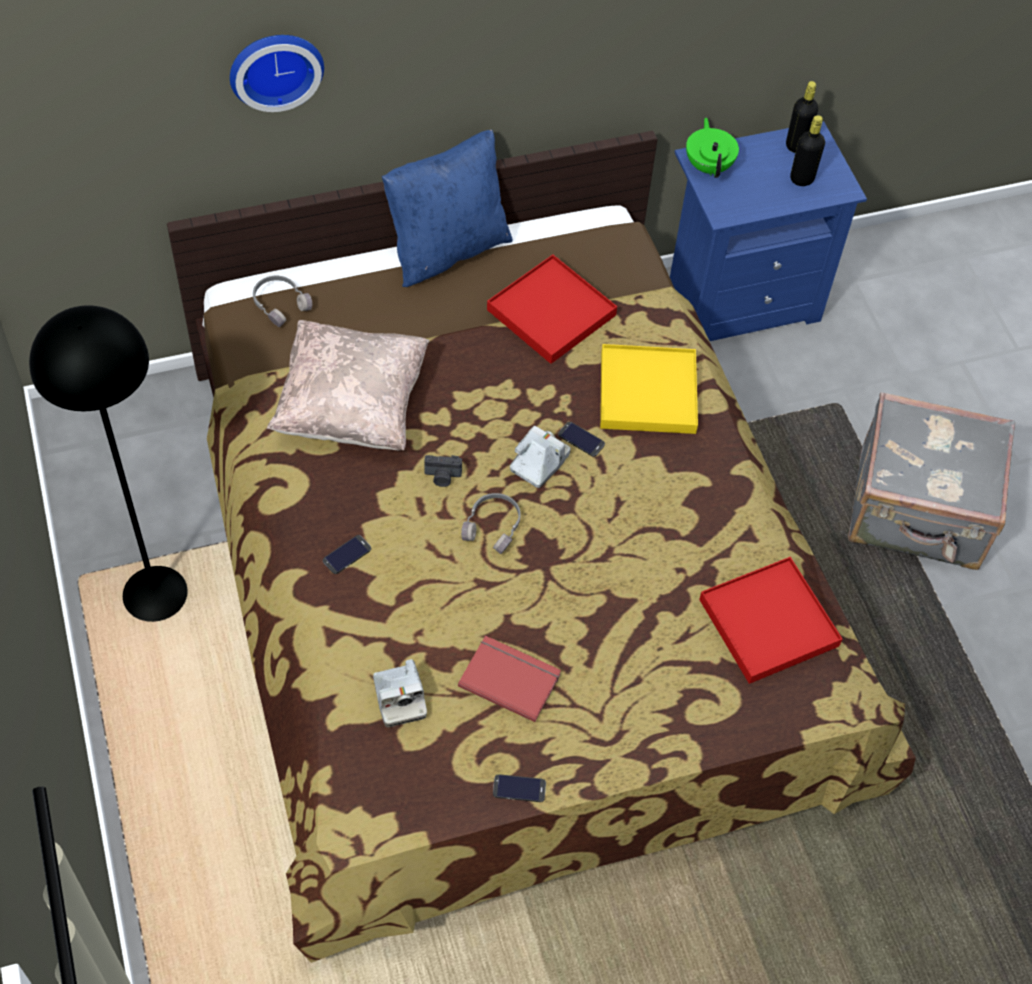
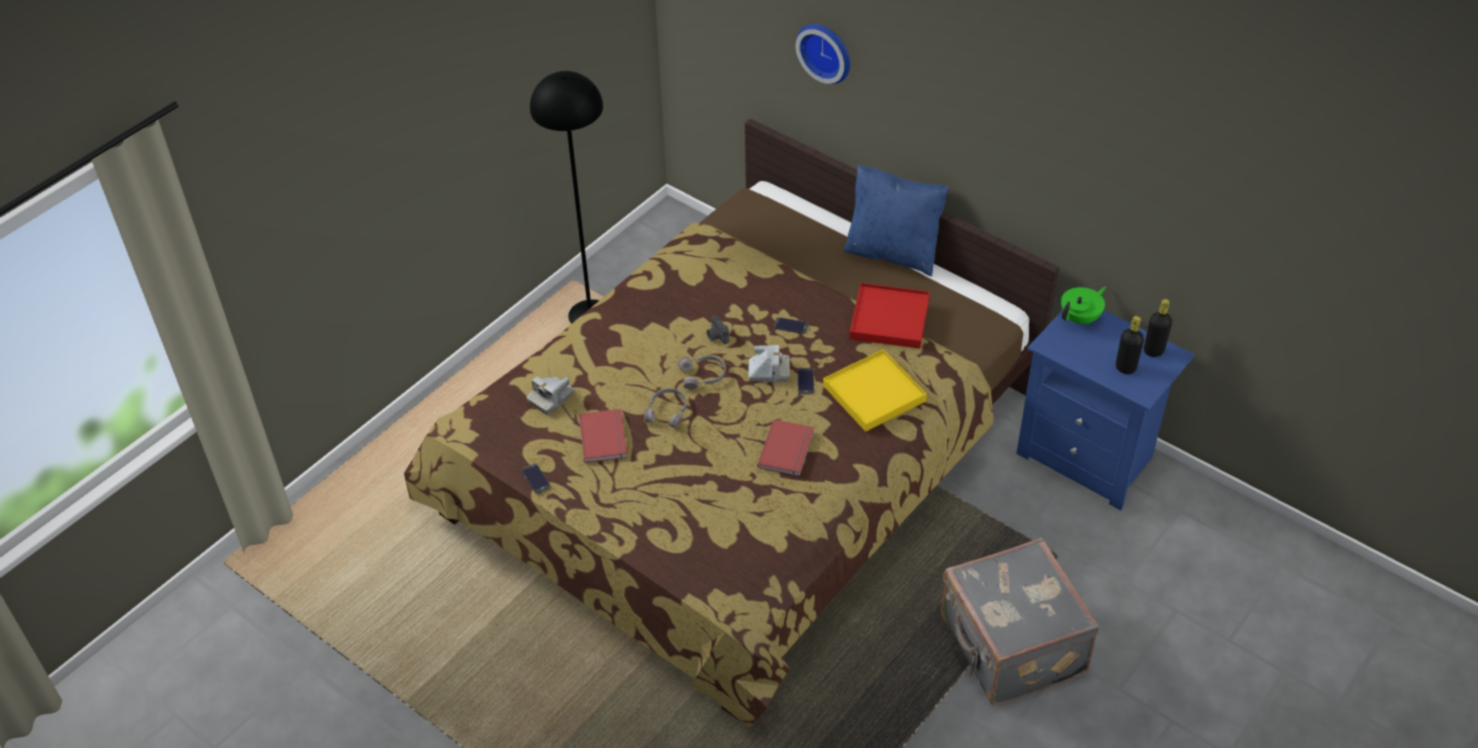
camera: 60 degrees right, 10 degrees down
grey headphones [253,276,312,327] -> grey headphones moved to [644,388,687,429]
beige pillow [267,320,429,450] -> none
phone [323,535,371,574] -> phone moved to [774,317,809,334]
red tray [699,557,842,684] -> none
none -> red book [757,420,814,476]

